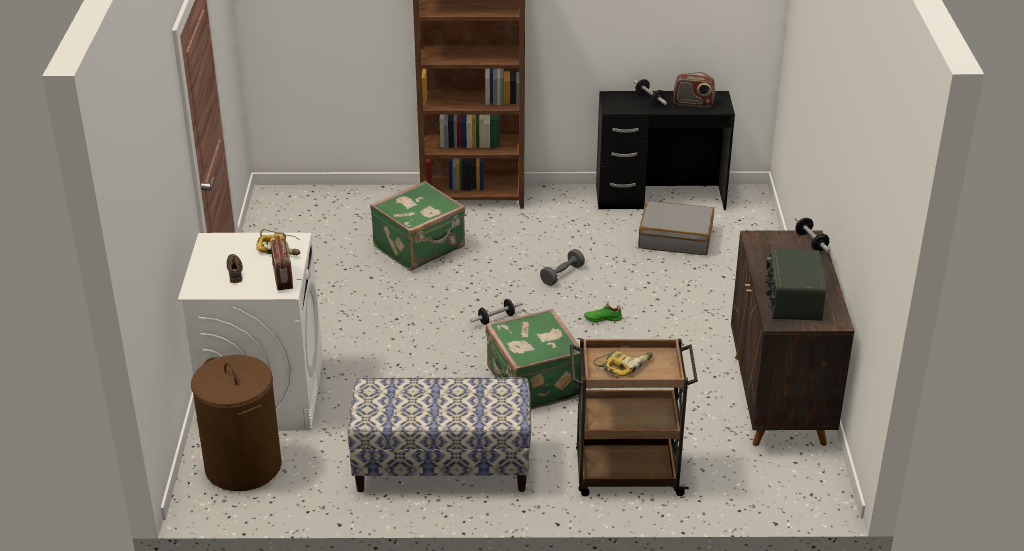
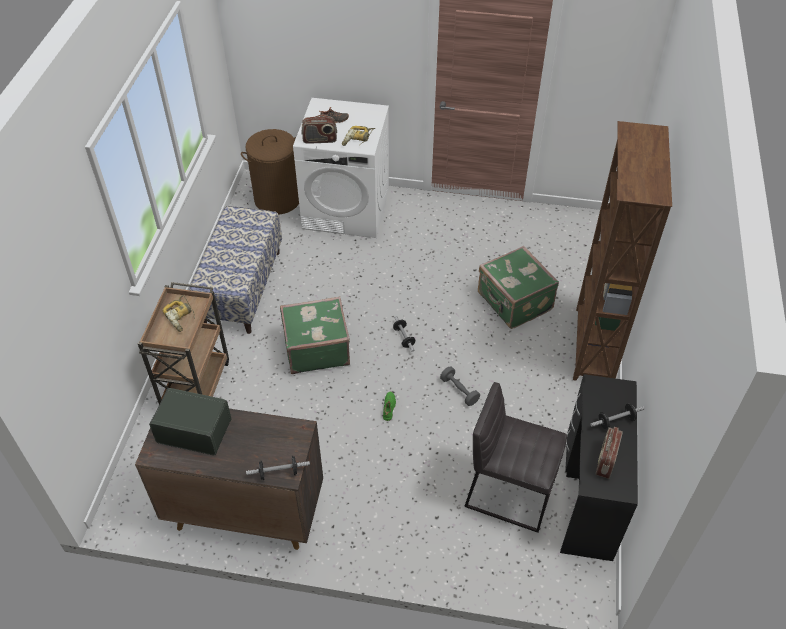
camera: 100 degrees right, 15 degrees up
grey suitcase [638,201,714,255] -> grey stool [464,382,567,533]

